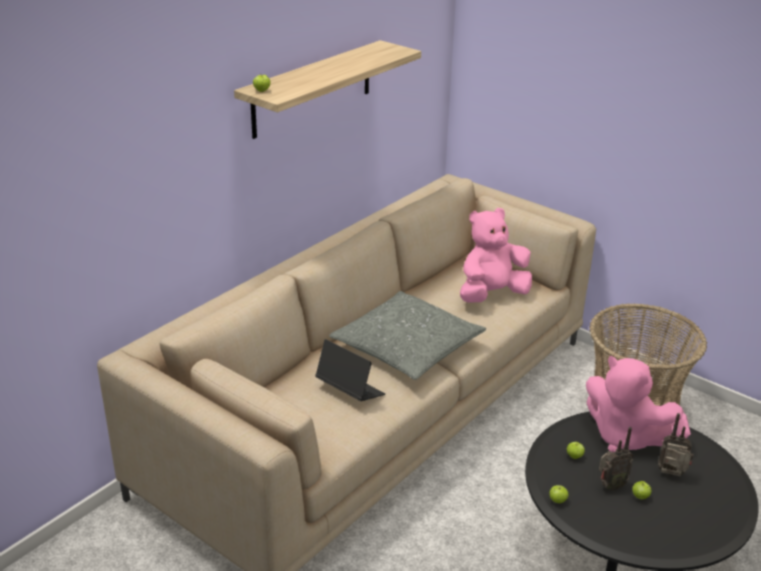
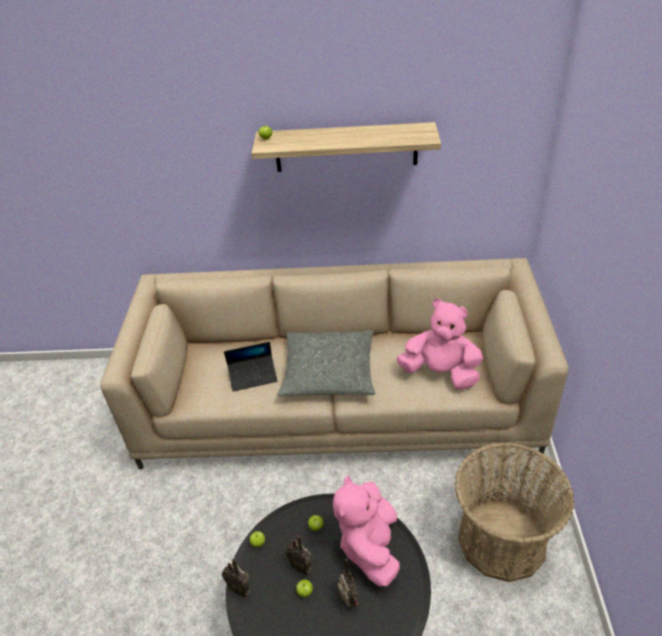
camera: 55 degrees right, 10 degrees up
laptop [315,339,385,401] -> laptop turned 75 degrees clockwise [224,342,278,392]
none -> radio [222,559,251,597]

